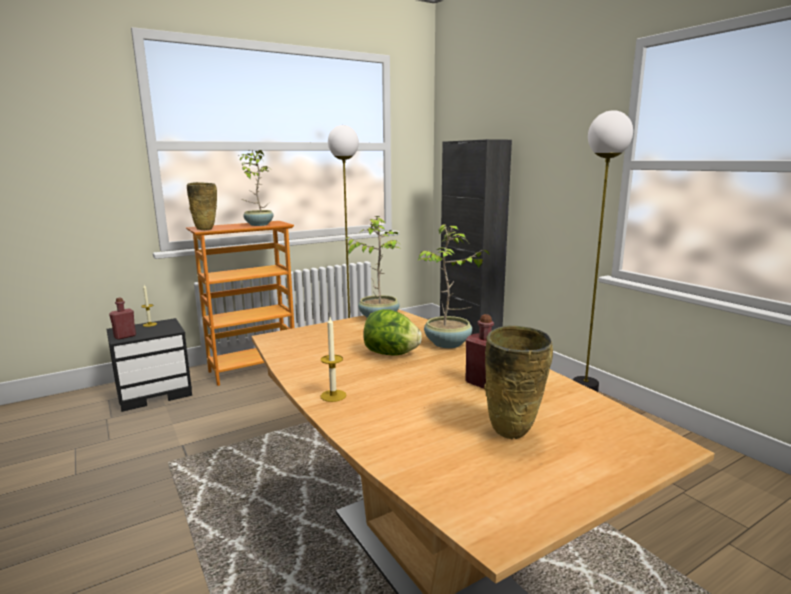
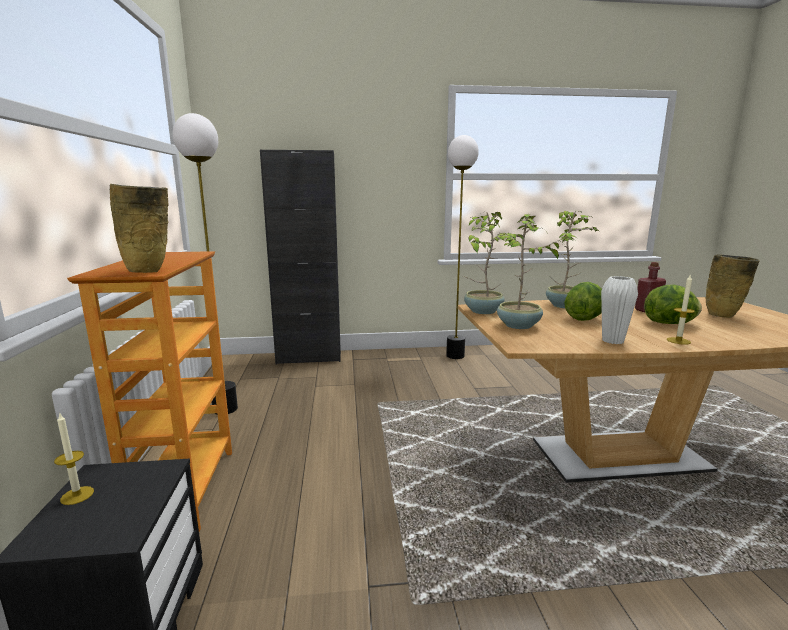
camera: 65 degrees left, 0 degrees up
red bottle [109,298,136,340] -> none
potted plant [238,150,274,226] -> potted plant moved to [497,214,564,329]
none -> white vase [601,276,638,344]
none -> lettuce [644,285,702,324]

